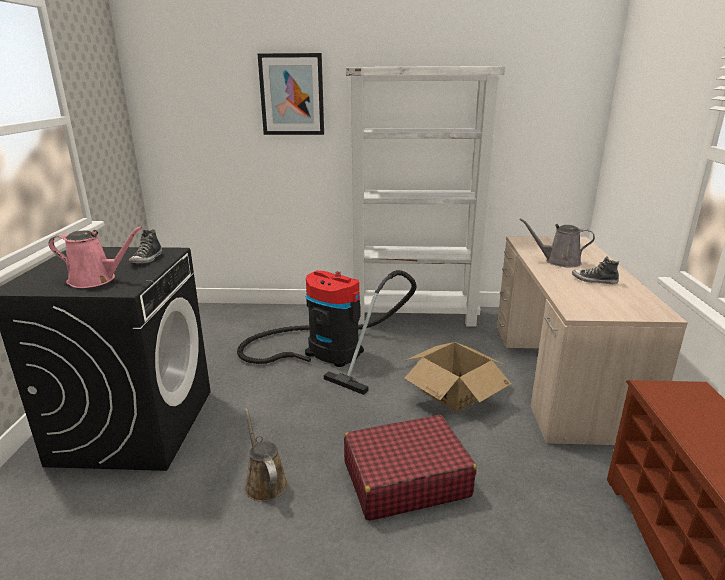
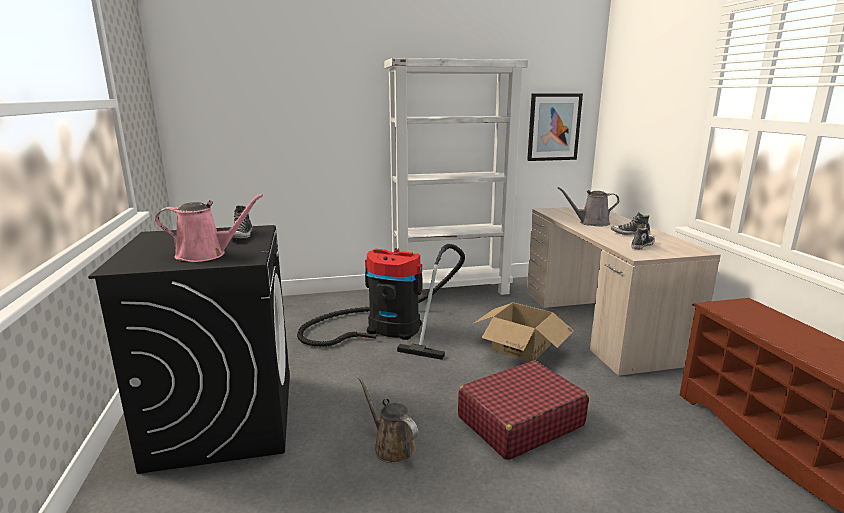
camera: 15 degrees left, 5 degrees down
picture [258,53,324,135] -> picture moved to [527,93,583,161]
none -> shoe [631,224,655,249]

